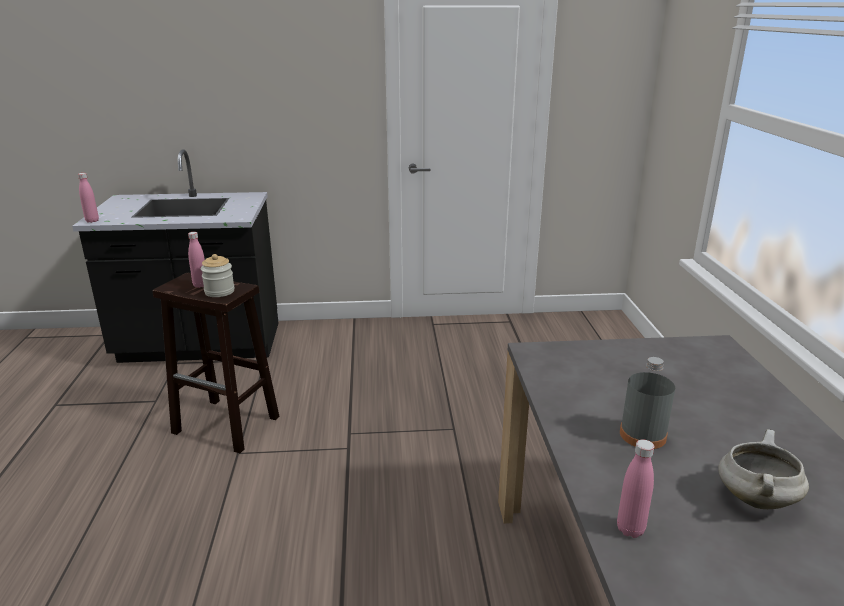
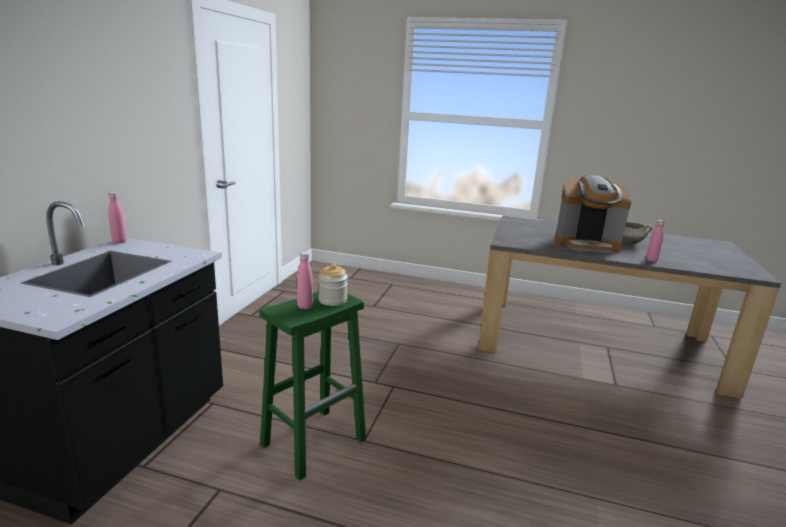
camera: 70 degrees left, 5 degrees down
pink bottle [78,173,99,223] -> pink bottle moved to [108,192,127,244]
brown stool [153,273,279,453] -> green stool [260,291,366,480]
grey bottle [620,357,675,449] -> coffee machine [555,175,631,254]

